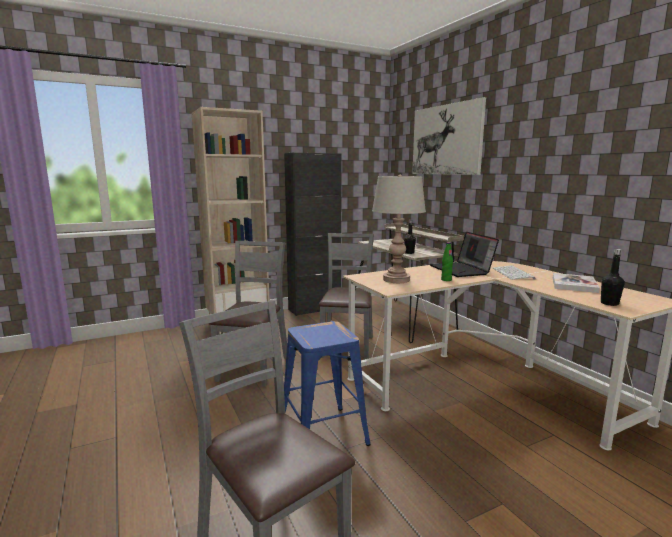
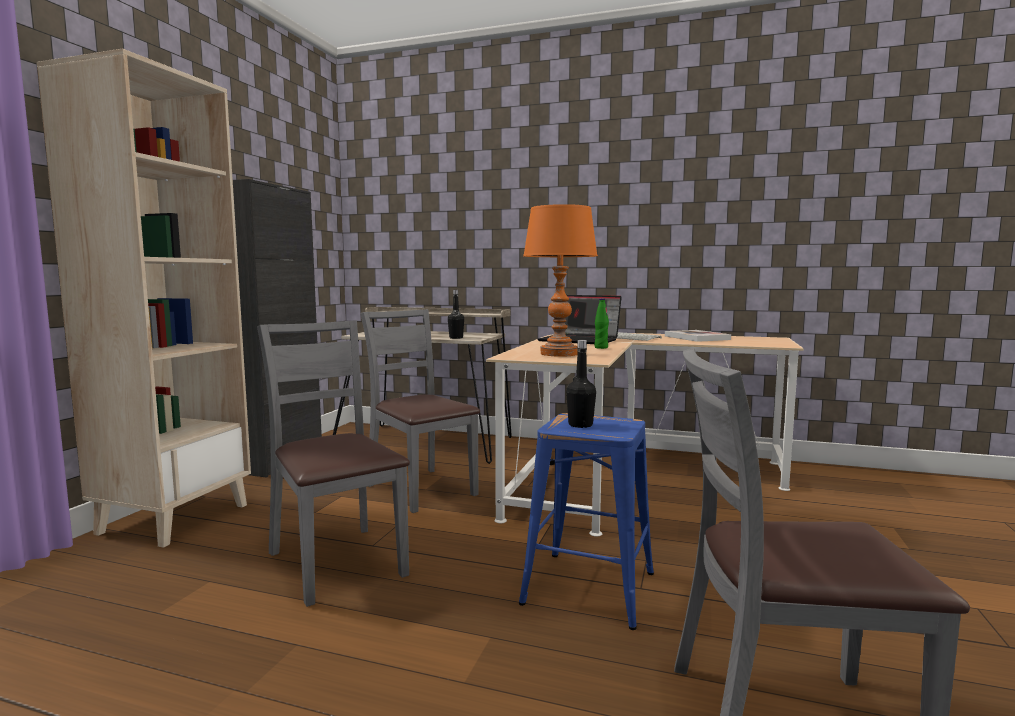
camera: 45 degrees left, 5 degrees down
grey table lamp [372,175,426,283] -> orange table lamp [523,204,598,357]
picture [412,97,486,175] -> none
black bottle [601,249,625,306] -> black bottle moved to [566,340,596,428]

